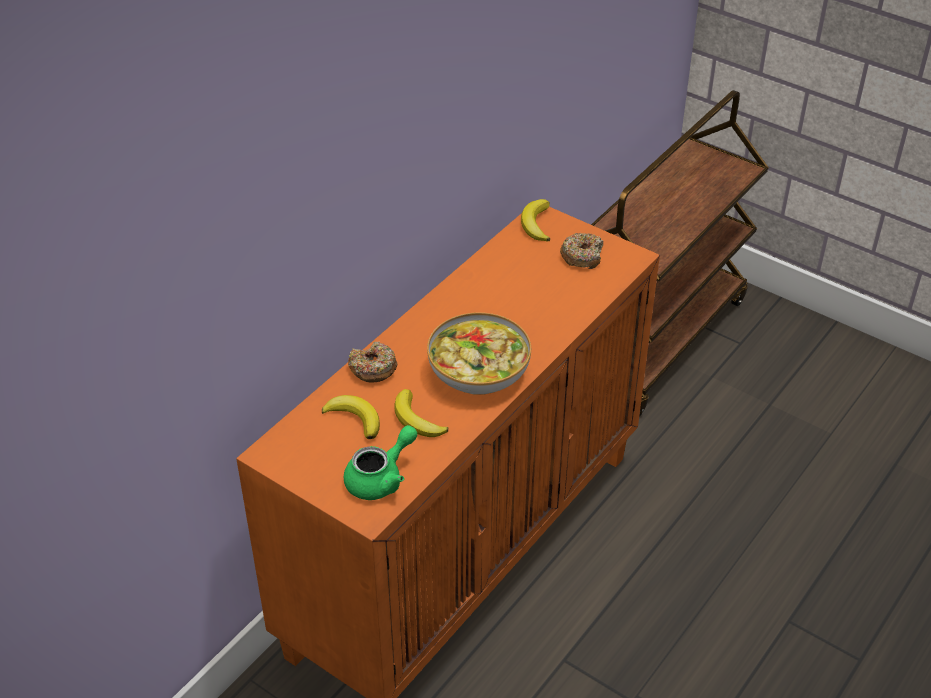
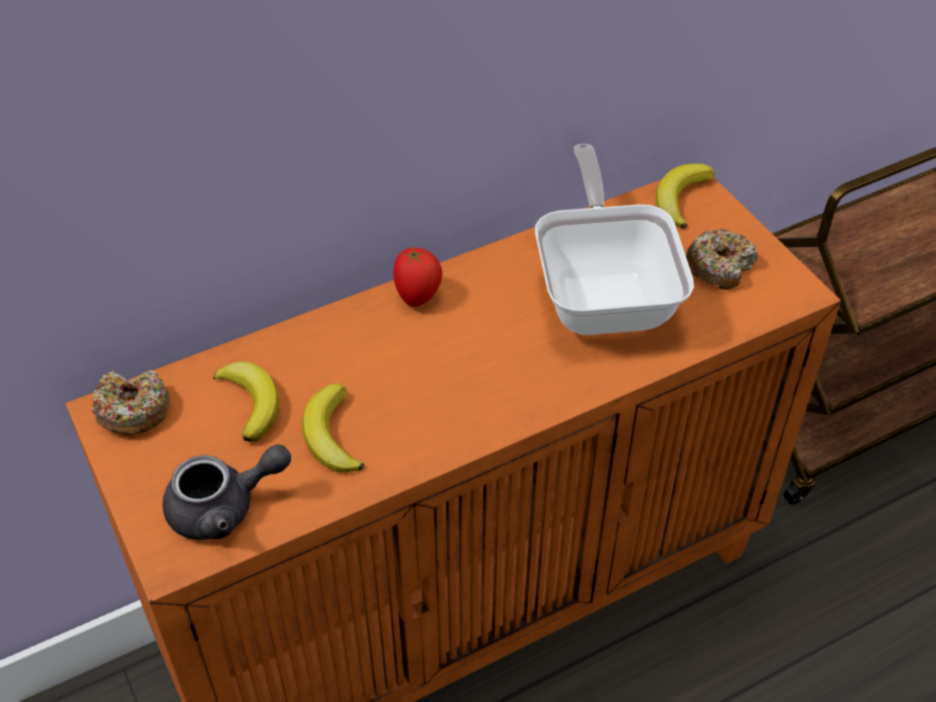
camera: 25 degrees right, 5 degrees up
green teapot [344,425,417,500] -> grey teapot [163,444,291,540]
donut [348,342,397,382] -> donut moved to [91,370,170,435]
bowl [427,312,531,395] -> none
none -> tomato [393,246,442,307]
none -> frying pan [535,144,694,335]

